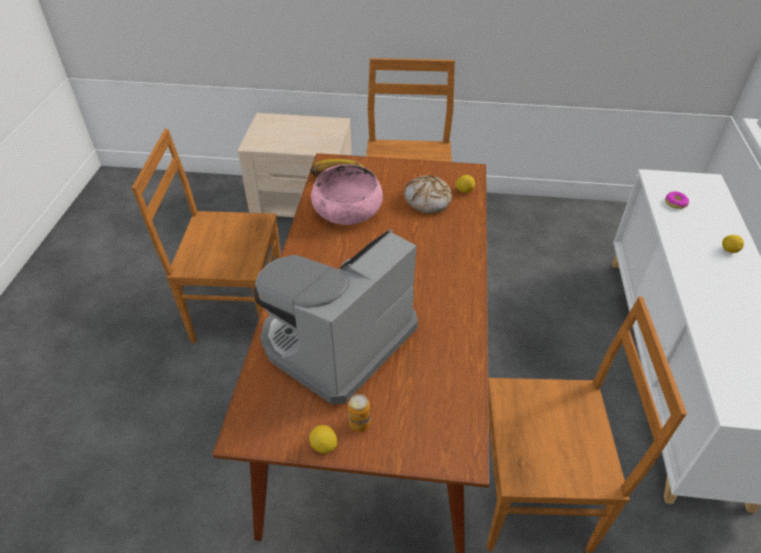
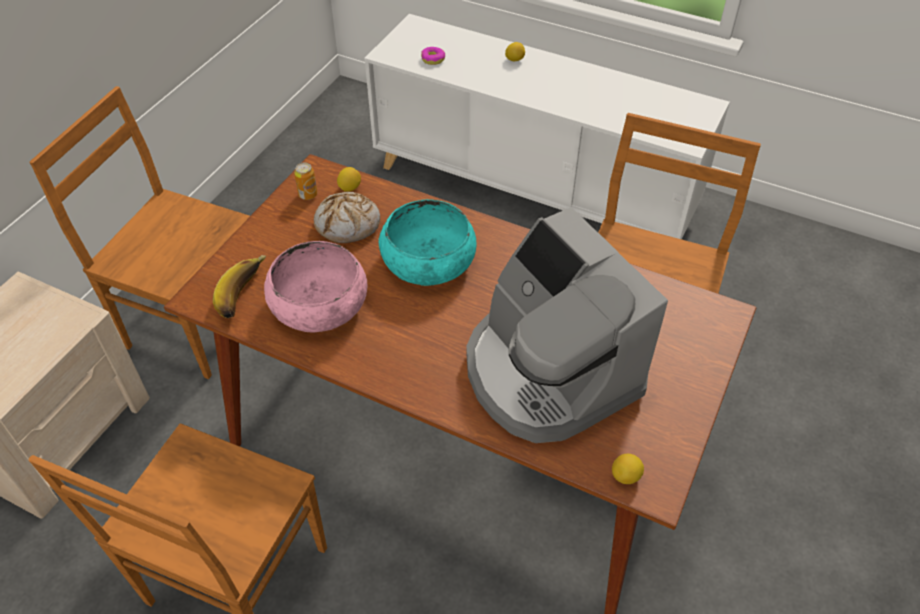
camera: 70 degrees left, 5 degrees up
lemon [309,425,337,454] -> lemon moved to [612,454,644,484]
can [348,394,371,432] -> can moved to [294,163,318,200]
none -> turquoise bowl [379,199,476,286]

